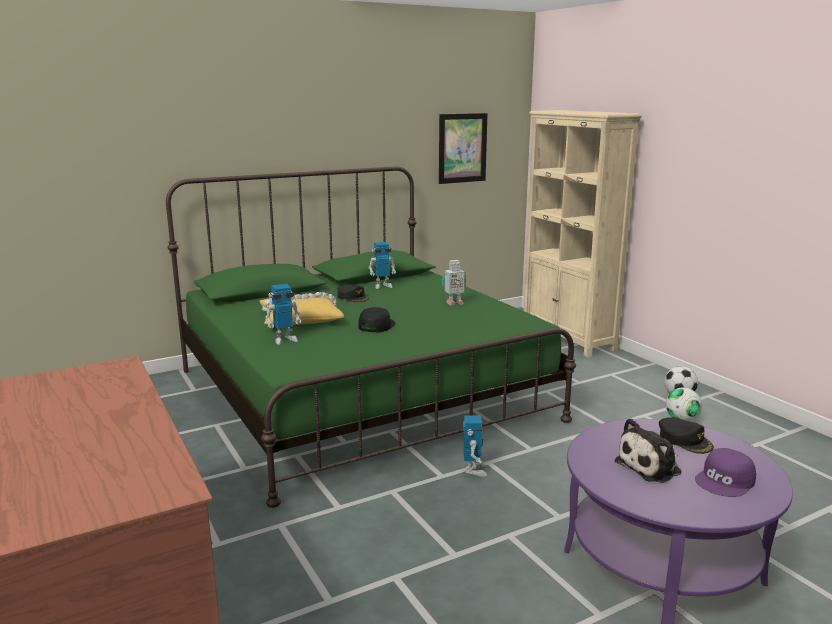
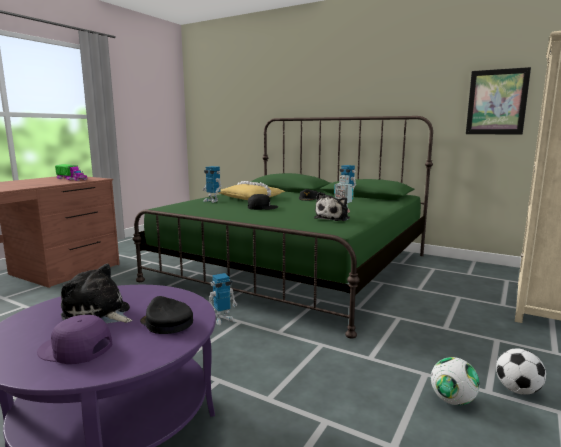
camera: 60 degrees right, 5 degrees down
black cap [659,417,714,454] -> black cap turned 105 degrees clockwise [140,296,193,334]
none -> toy truck [55,164,87,181]
none -> plush toy [314,192,350,221]

